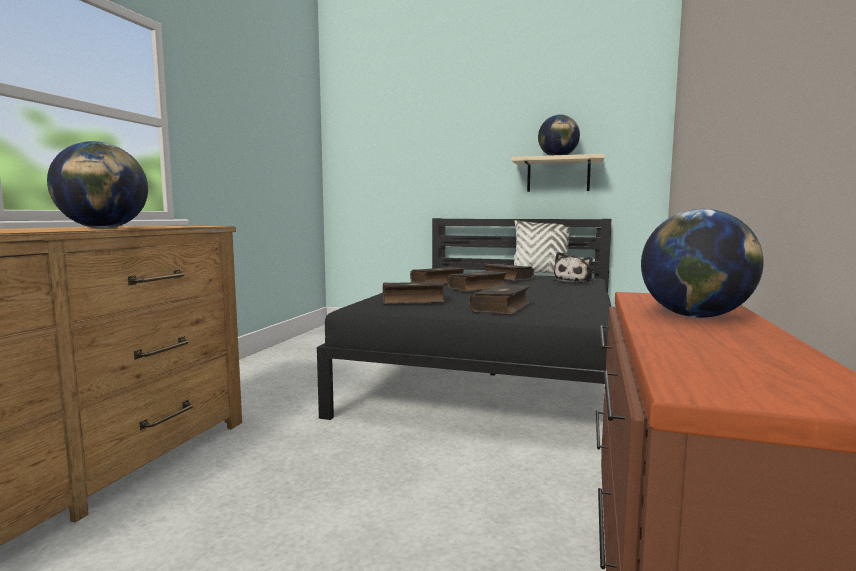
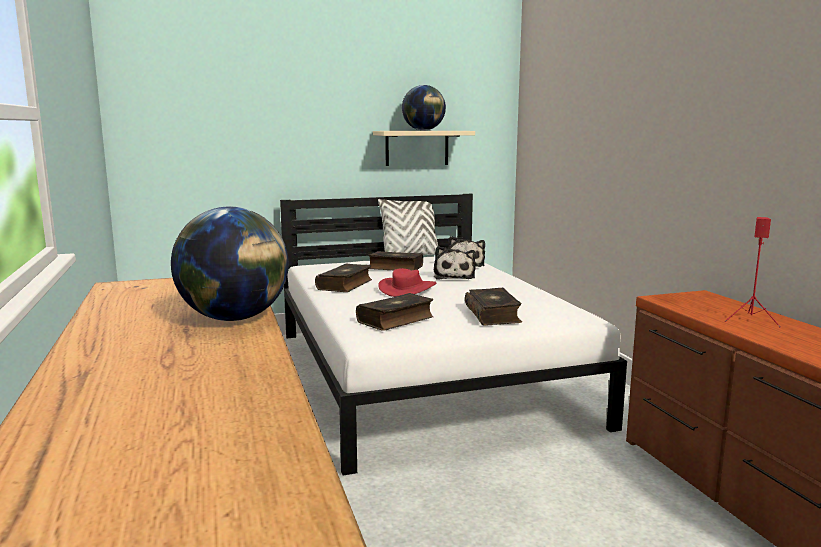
camera: 35 degrees left, 5 degrees up
black bed [317,218,611,454] -> white bed [280,194,627,475]
book [447,271,507,291] -> red hat [378,268,436,297]
globe [641,209,764,318] -> red speaker [725,217,780,327]
none -> plush toy [434,246,476,280]

